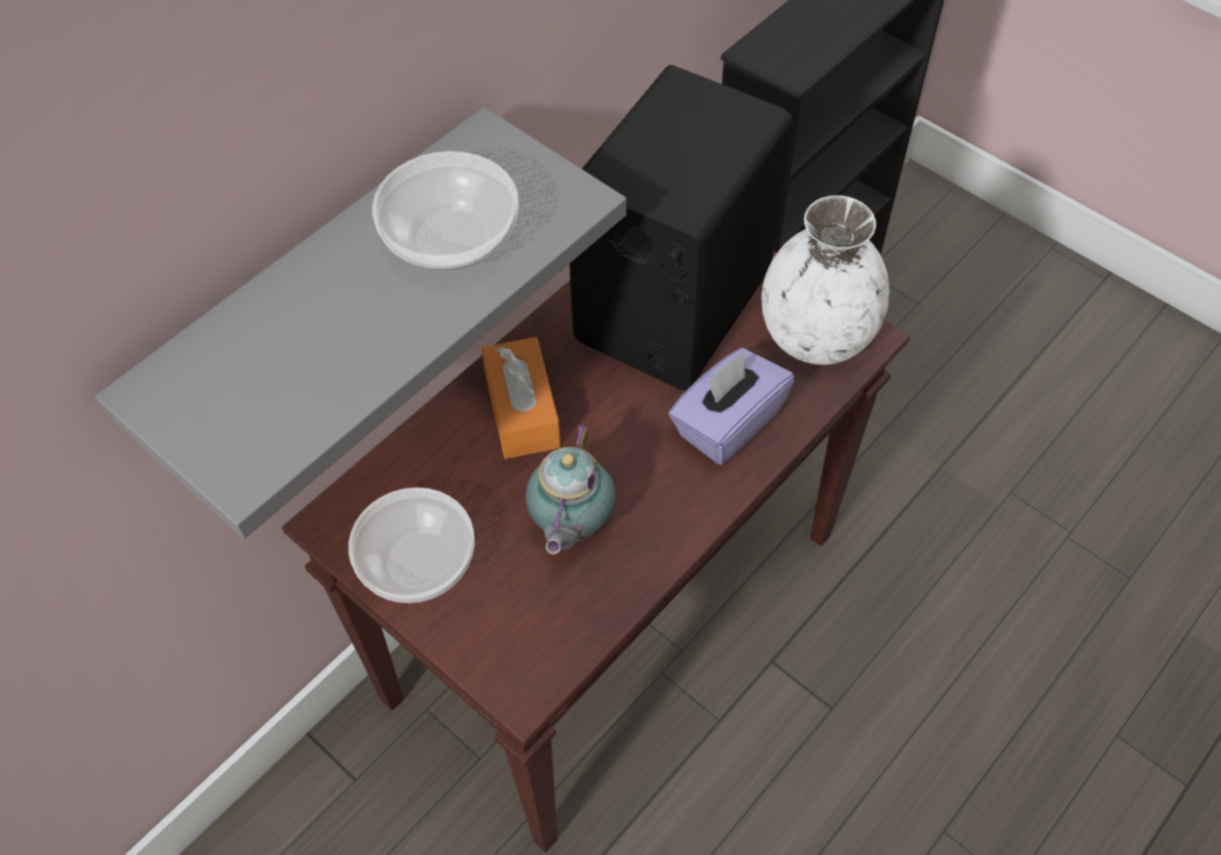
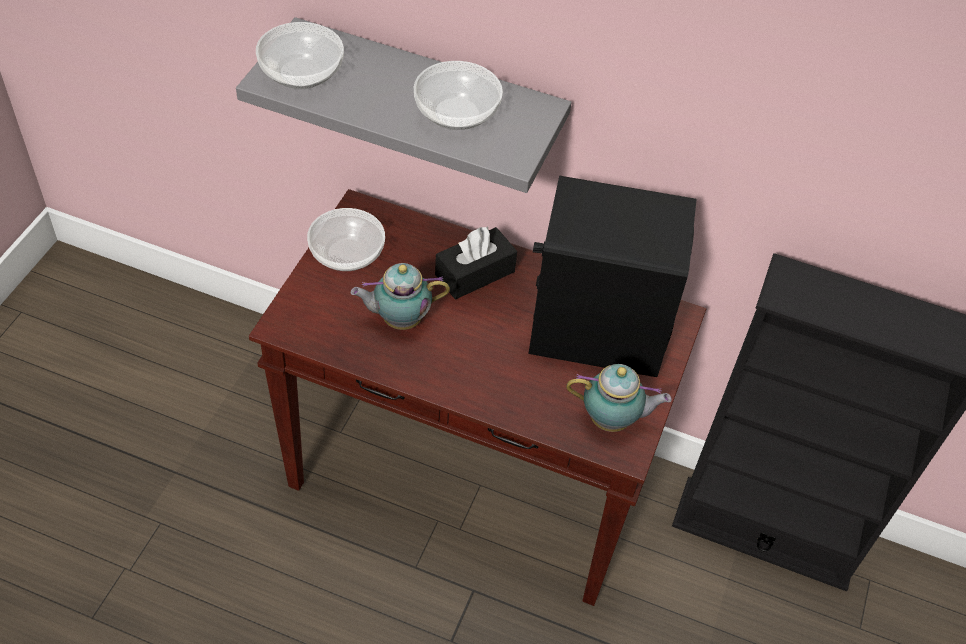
camera: 65 degrees right, 5 degrees down
orange tissue box [481,337,561,459] -> black tissue box [435,226,517,299]
purple tissue box [668,348,795,465] -> none
white vase [761,195,890,365] -> teapot [566,364,672,432]
none -> bowl [256,22,344,89]

